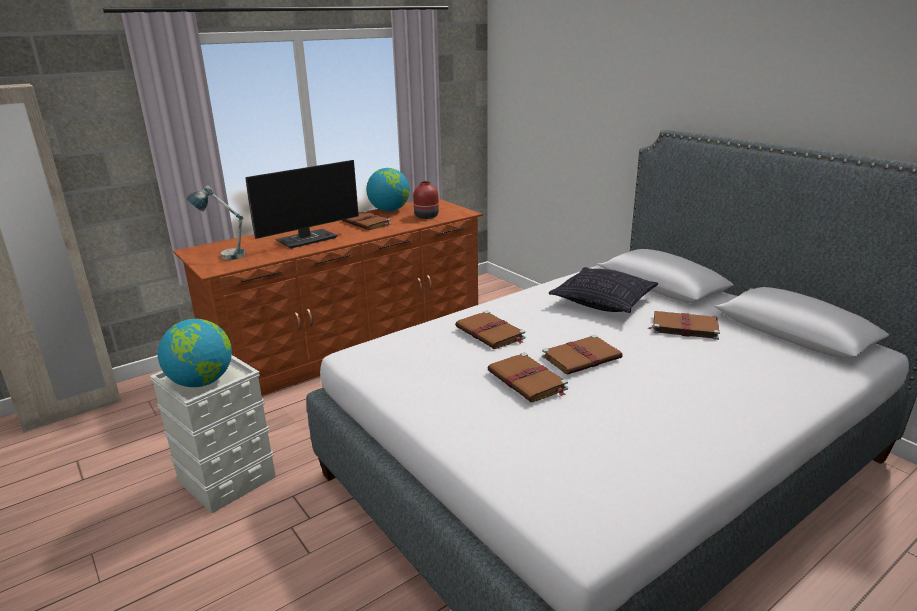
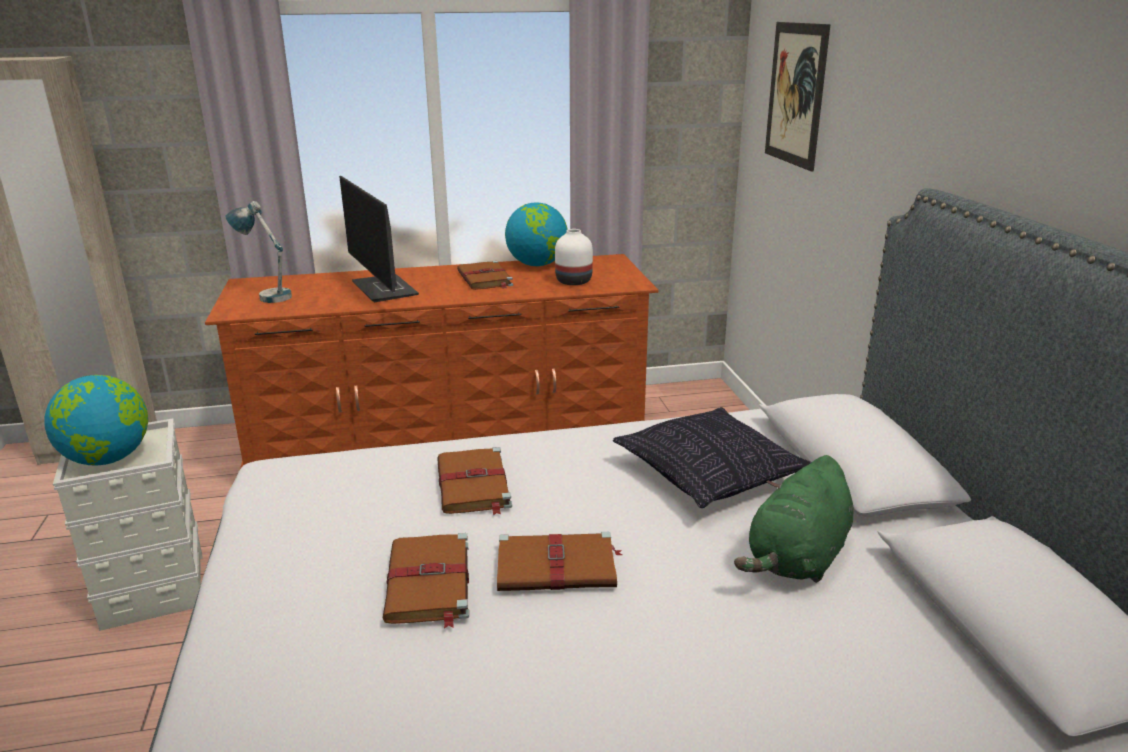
camera: 25 degrees right, 0 degrees up
monitor [245,160,359,248] -> monitor turned 75 degrees clockwise [339,176,419,303]
red vase [413,181,439,219] -> white vase [555,229,593,285]
brown book [648,311,720,340] -> green plush toy [734,455,854,583]
none -> picture [765,22,831,171]

